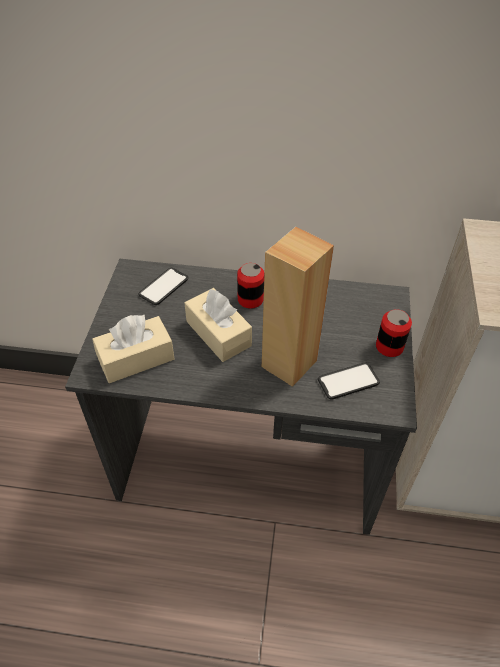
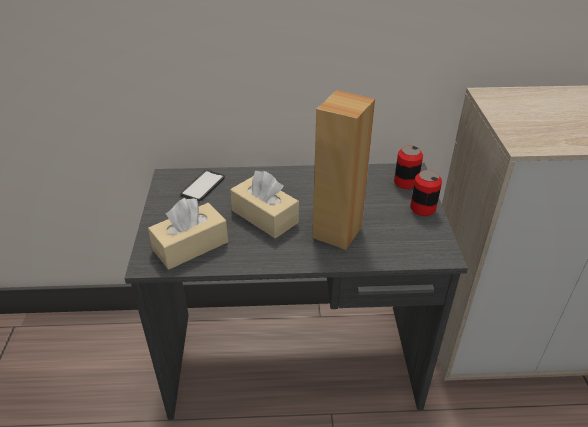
camera: 10 degrees left, 10 degrees down
can [237,263,264,309] -> can moved to [394,145,423,189]
phone [318,362,380,399] -> none

